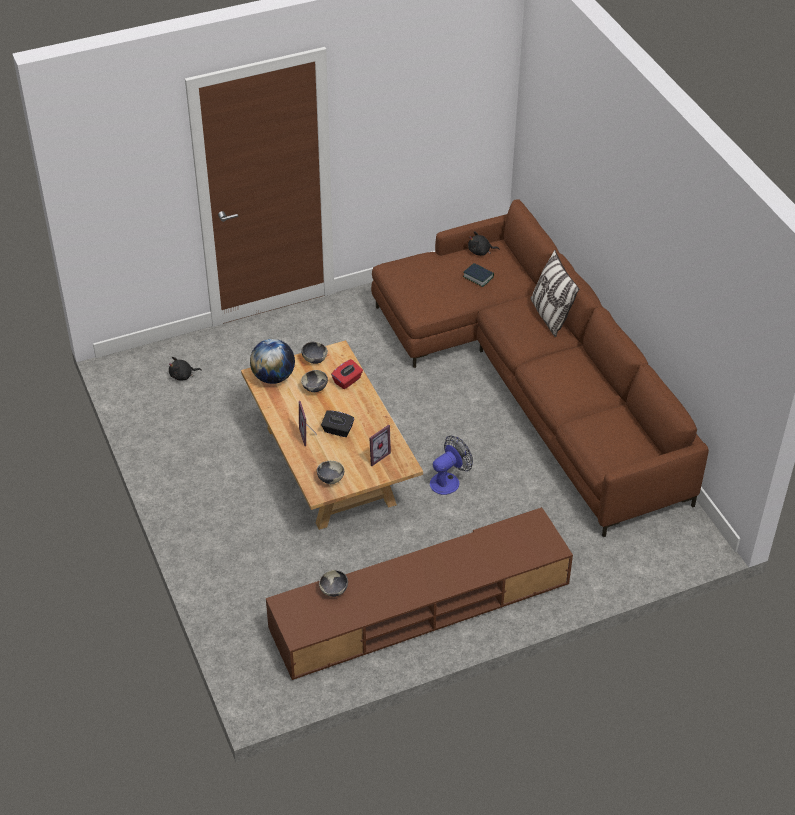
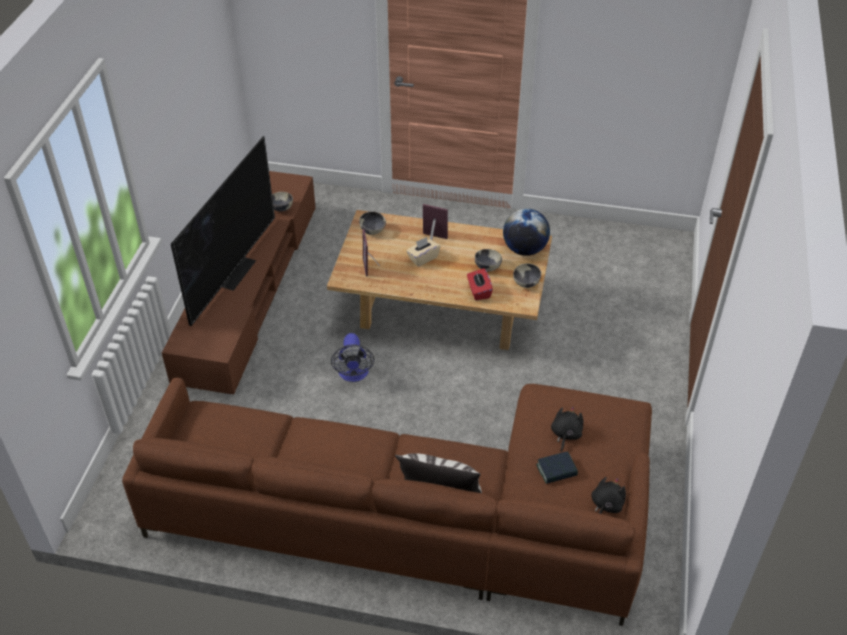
camera: 125 degrees right, 0 degrees up
black plush toy [169,357,202,381] -> black plush toy moved to [551,407,584,452]
black tissue box [321,410,354,437] -> beige tissue box [406,237,440,267]
none -> television [171,136,275,326]

